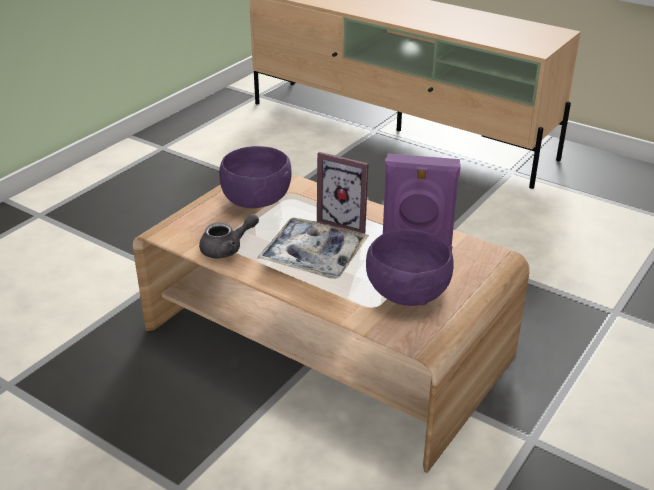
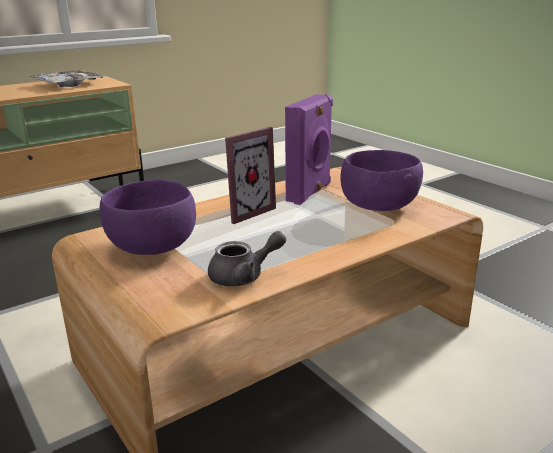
camera: 70 degrees left, 10 degrees down
grey teapot [199,214,259,259] -> grey teapot turned 75 degrees clockwise [208,231,286,286]
tray [257,217,369,279] -> tray moved to [29,70,106,87]

